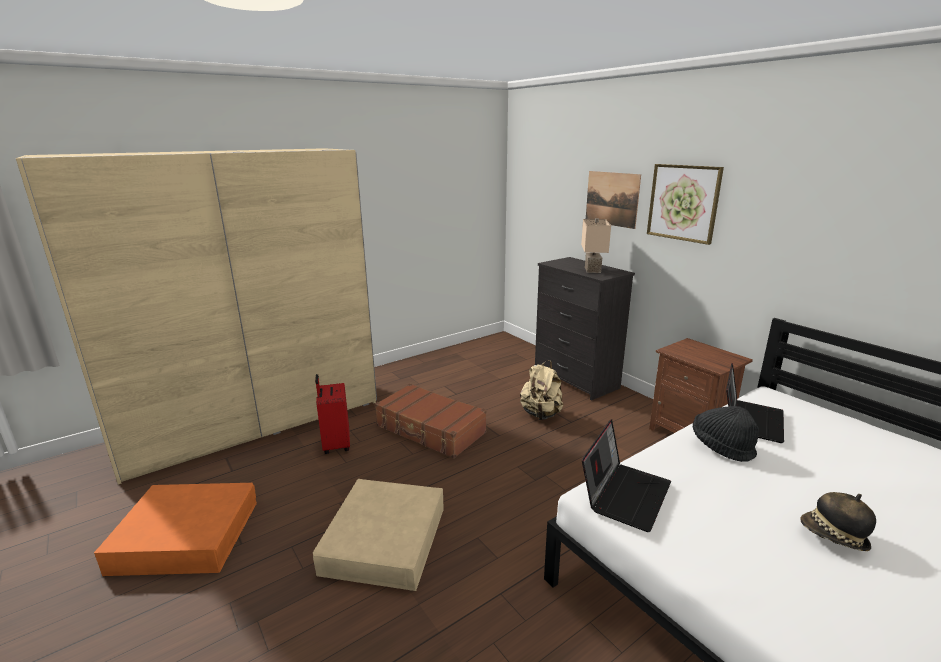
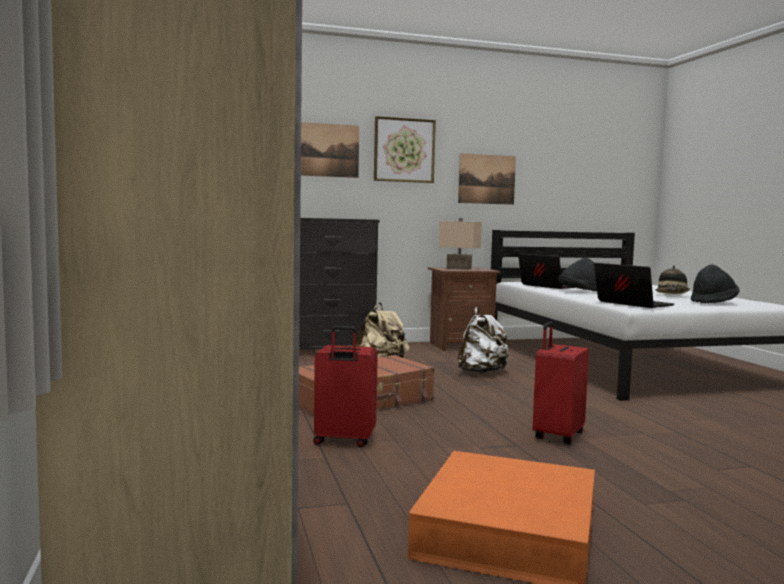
camera: 70 degrees left, 15 degrees down
beige storage box [313,479,444,591] -> red suitcase [533,322,589,445]
beige table lamp [581,218,611,273] -> beige table lamp moved to [439,218,482,270]
none -> white backpack [457,307,509,374]
none -> picture [458,153,516,205]
none -> black hat [691,264,740,304]

